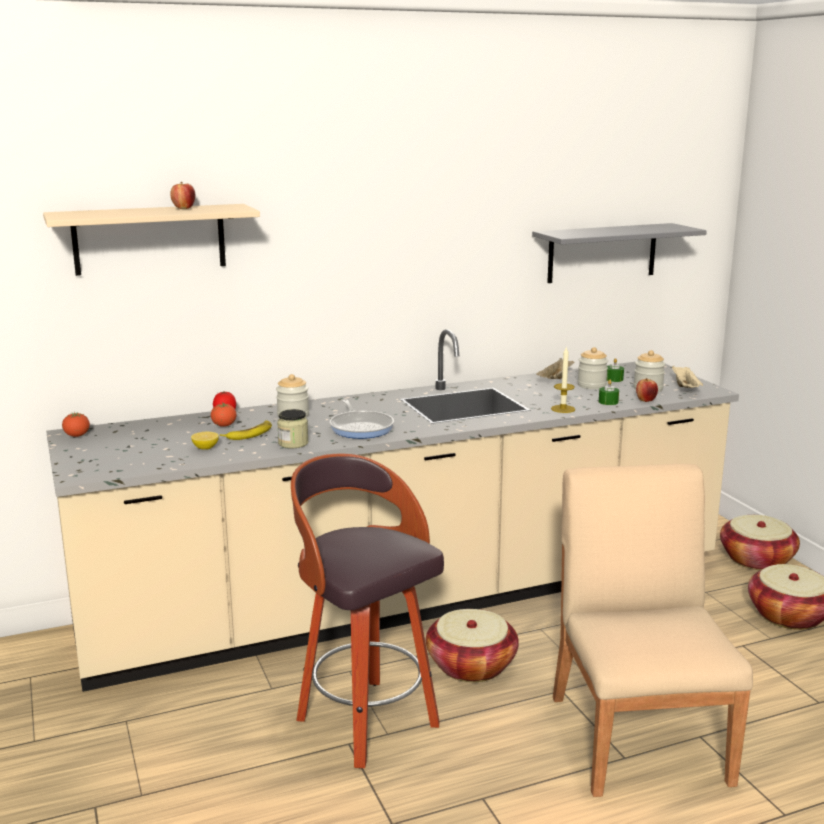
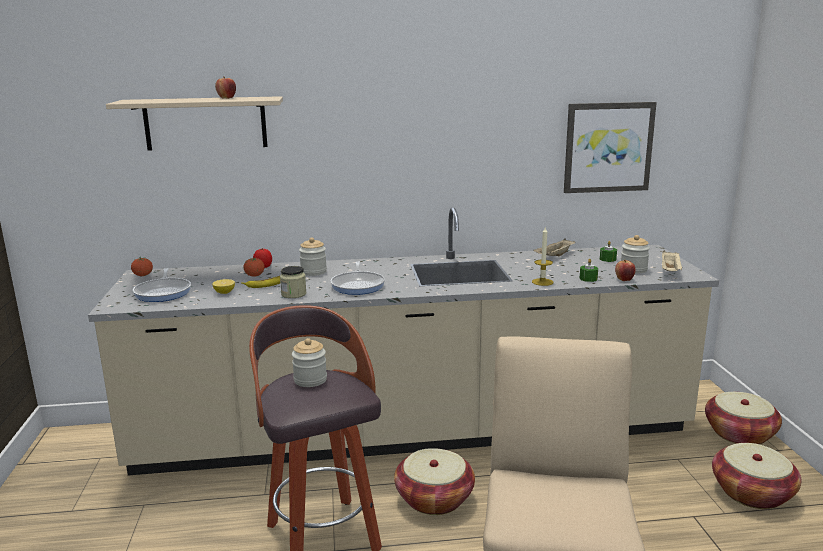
camera: 15 degrees right, 0 degrees up
grey shelf [532,223,707,283] -> picture [564,102,657,193]
jar [577,347,608,389] -> jar moved to [292,338,327,387]
none -> frying pan [133,268,191,302]

